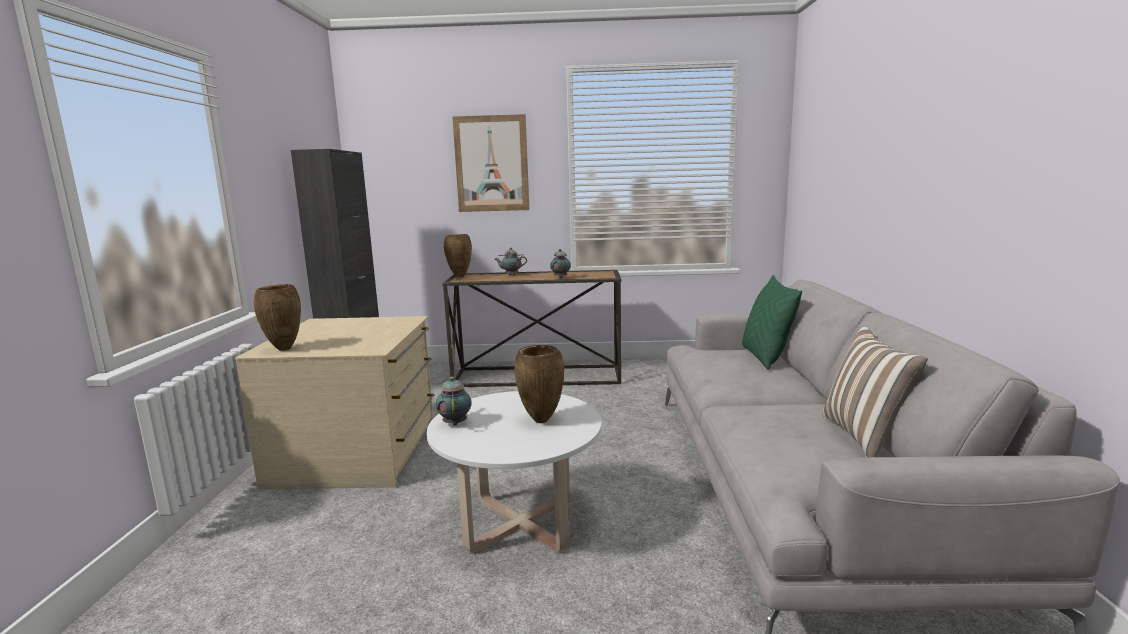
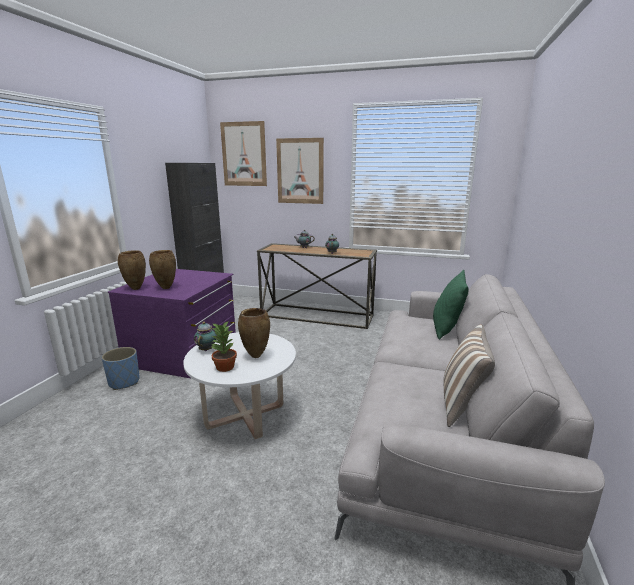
camera: 15 degrees right, 5 degrees up
beige dresser [235,316,434,489] -> purple dresser [108,269,236,379]
brown vase [444,234,472,277] -> brown vase moved to [149,250,176,289]
none -> blue planter [102,347,140,390]
none -> potted plant [210,322,237,372]
none -> picture [220,121,267,186]

